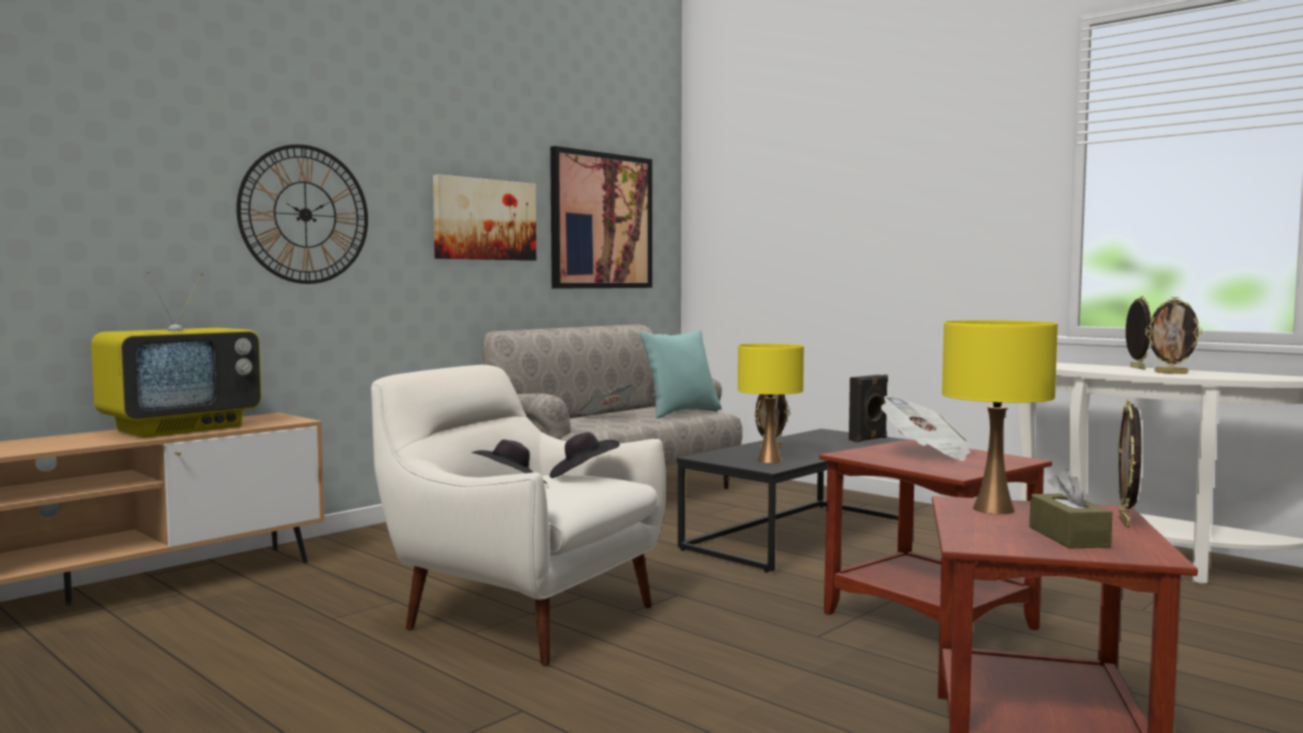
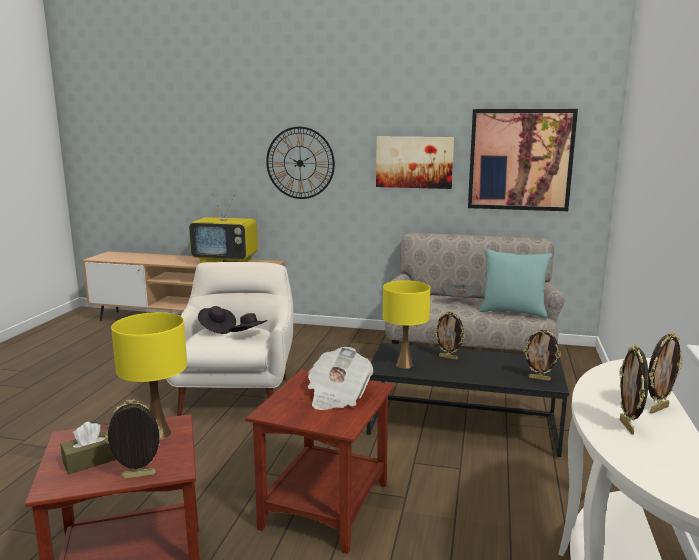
camera: 60 degrees right, 10 degrees up
black speaker [849,375,888,442] -> picture frame [523,328,561,381]

